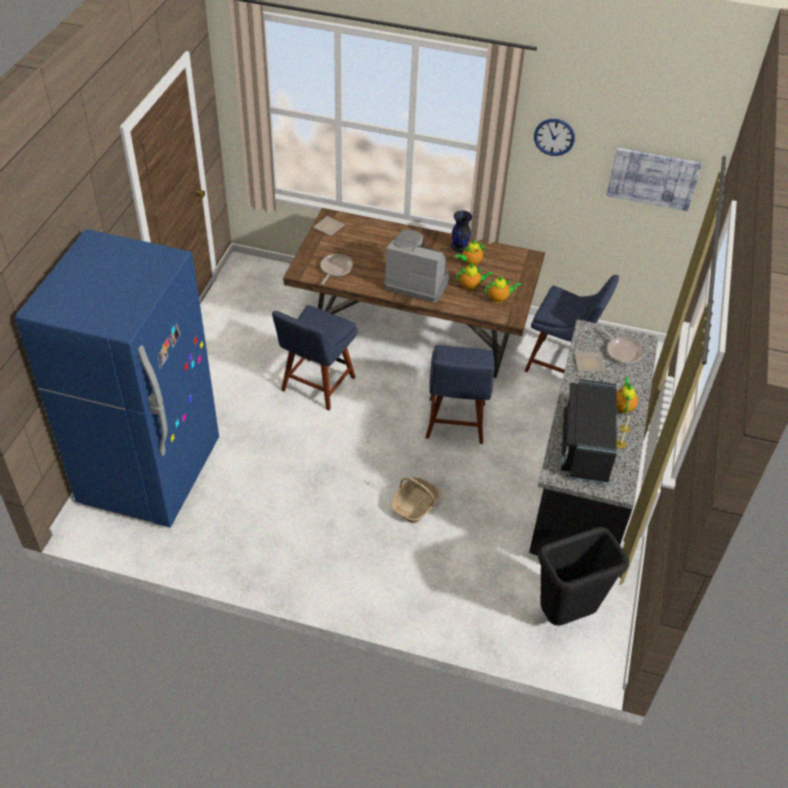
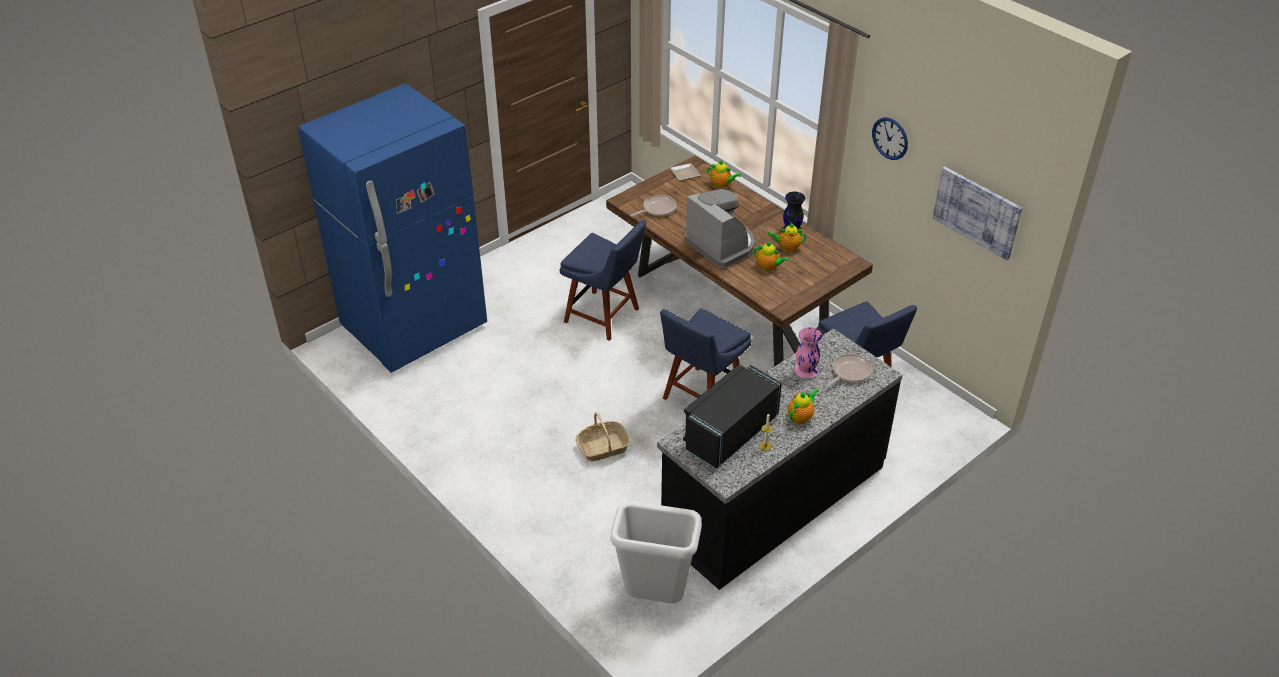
camera: 35 degrees right, 5 degrees down
blue chair [272,305,358,411] -> blue chair turned 120 degrees counterclockwise [559,220,646,341]
teapot [484,276,521,303] -> teapot moved to [707,160,741,188]
black trash can [538,527,629,626] -> white trash can [610,501,702,603]
plate [575,352,605,372] -> pink vase [794,327,822,378]
frying pan [600,327,643,364] -> frying pan turned 135 degrees counterclockwise [825,354,872,388]

